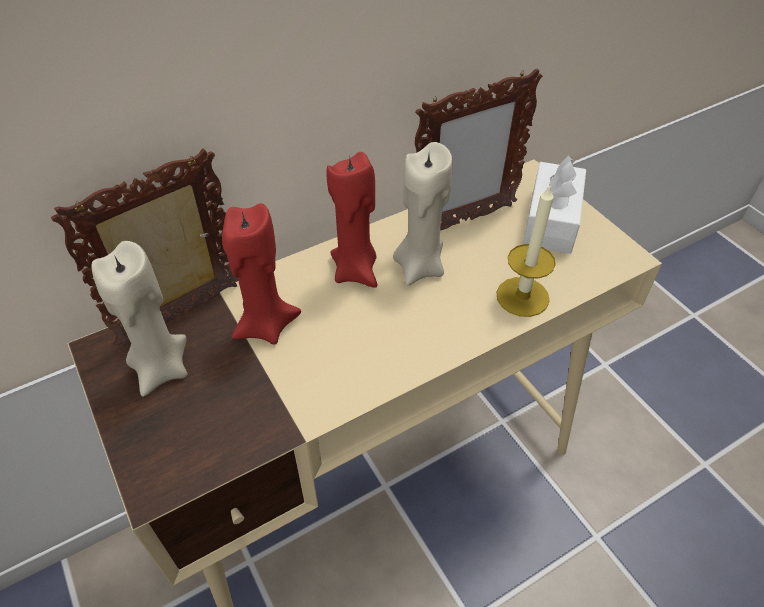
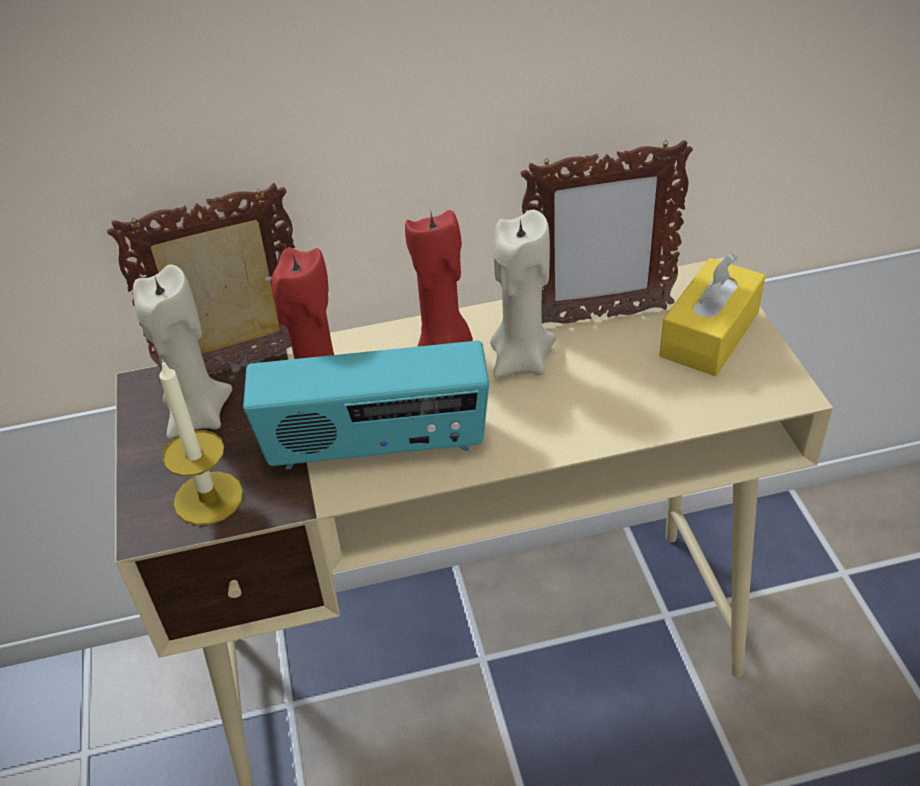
camera: 20 degrees right, 5 degrees down
candle [497,184,556,317] -> candle moved to [159,359,243,525]
white tissue box [523,156,586,254] -> yellow tissue box [659,252,765,376]
none -> radio [243,341,489,470]

